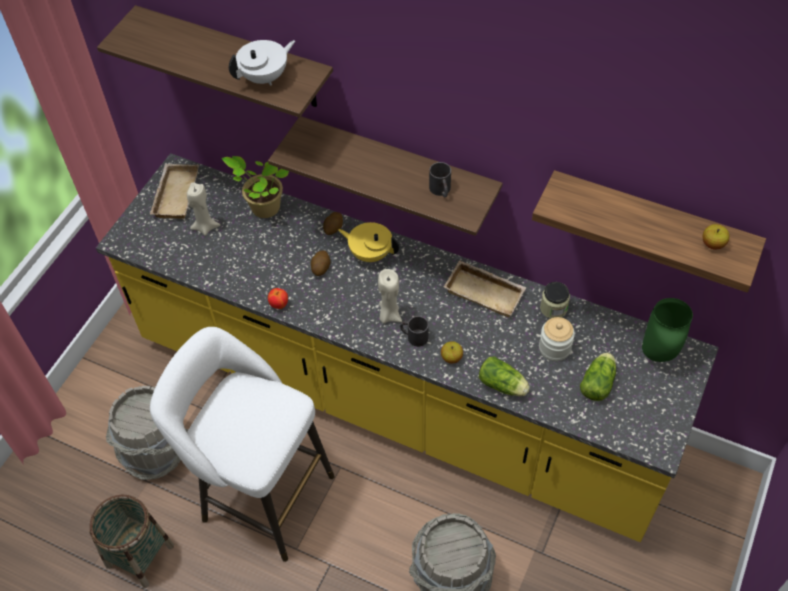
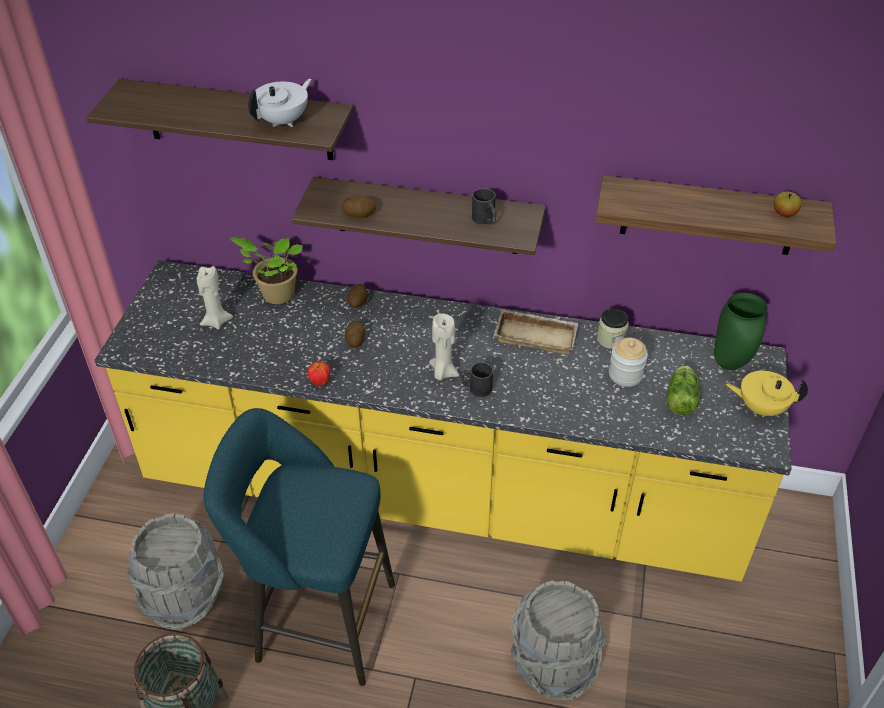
camera: 15 degrees left, 10 degrees down
beige tray [150,164,199,219] -> none
white stool [150,327,335,562] -> turquoise stool [204,408,395,686]
yellow teapot [338,222,399,262] -> yellow teapot moved to [726,371,808,417]
apple [441,341,463,363] -> none
lettuce [479,357,530,396] -> none
none -> potato [342,195,376,218]

